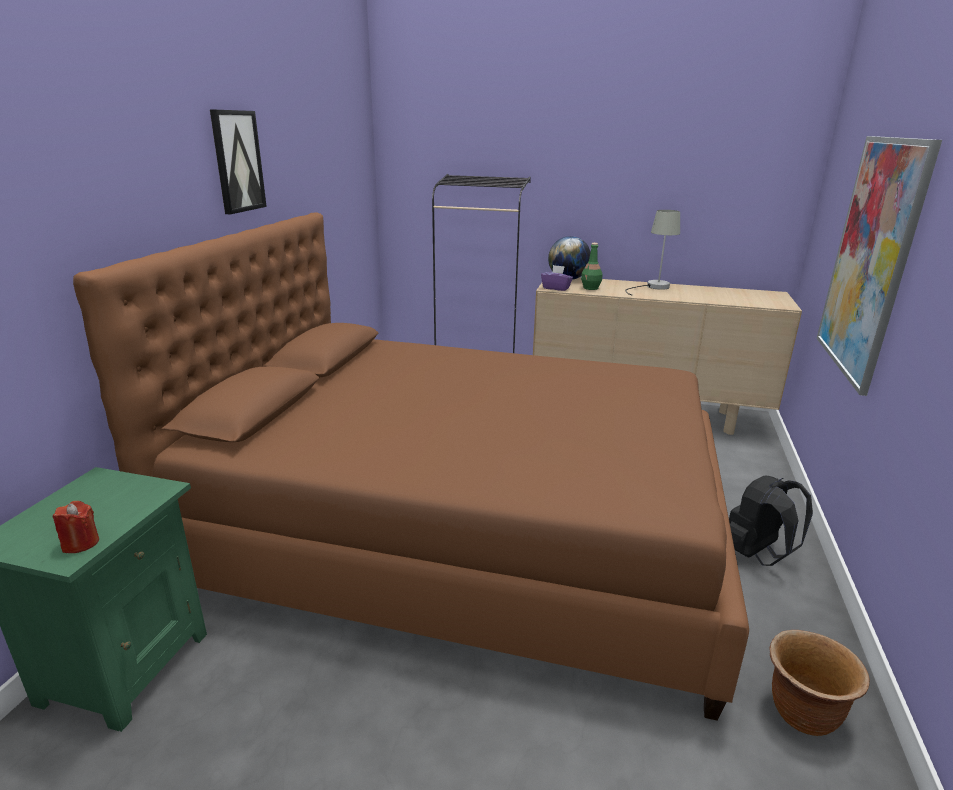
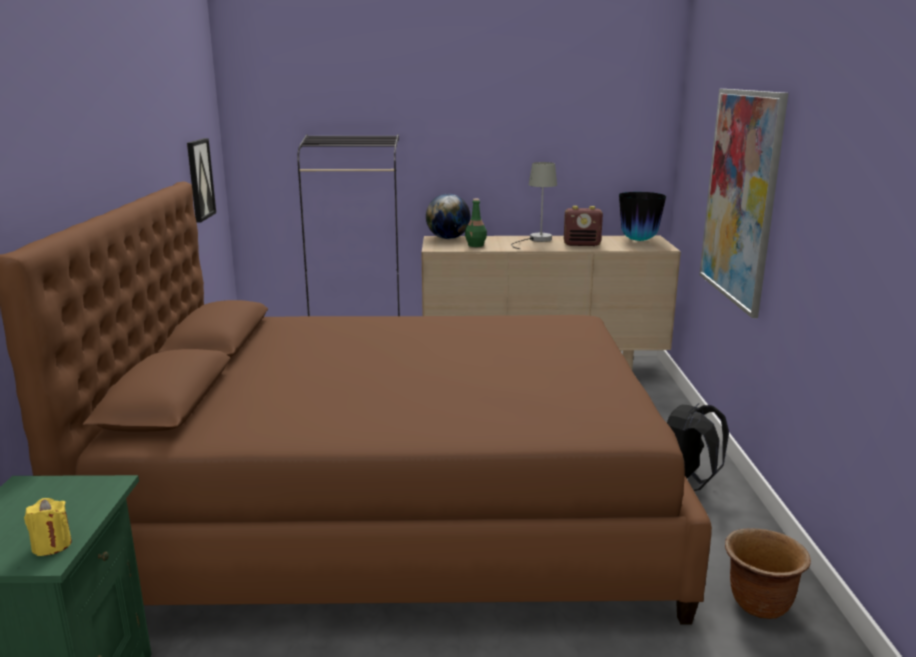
camera: 15 degrees left, 5 degrees down
red candle [53,501,99,553] -> yellow candle [24,498,72,556]
picture [210,110,267,214] -> picture moved to [187,138,216,223]
purple tissue box [541,265,573,291] -> none
none -> radio [564,206,603,246]
none -> vase [619,192,666,241]

